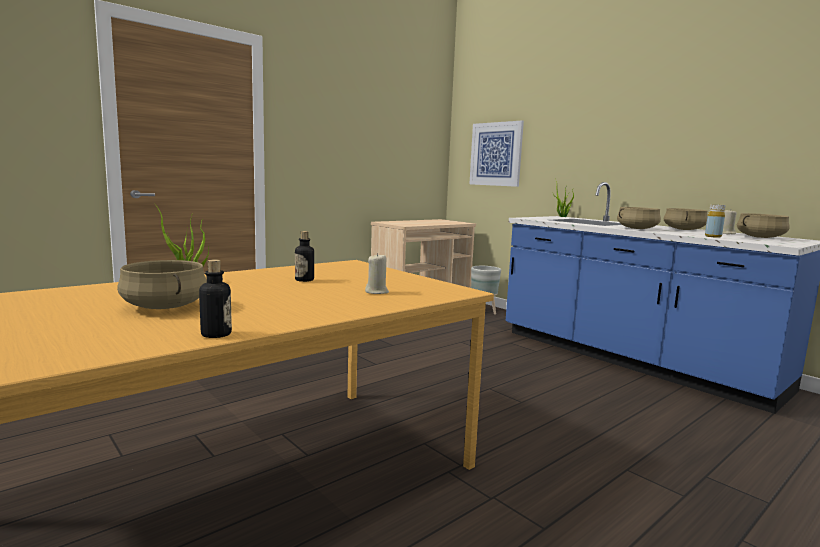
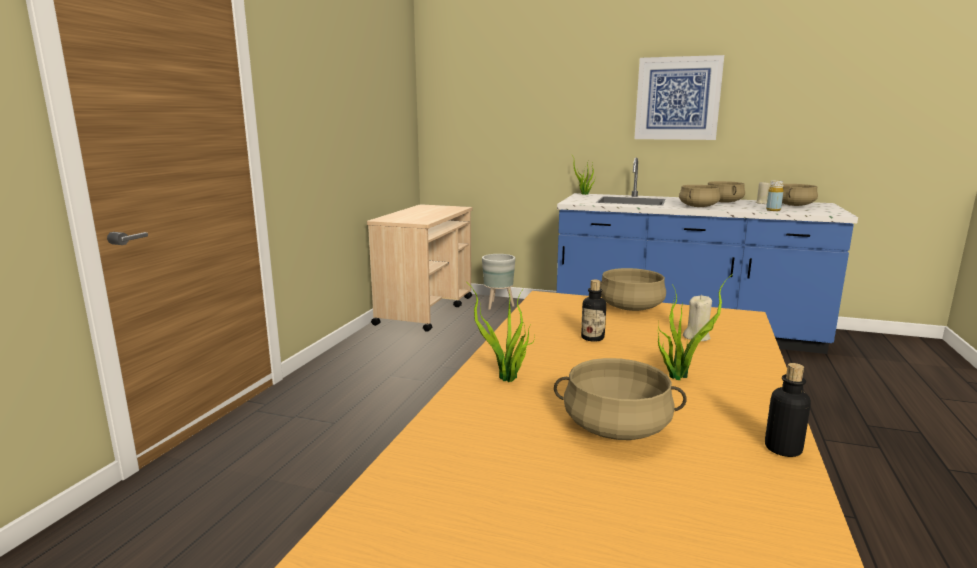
camera: 30 degrees left, 5 degrees up
picture [469,121,524,187] -> picture moved to [634,55,724,140]
none -> beige cooking pot [600,268,666,311]
none -> potted plant [657,274,733,380]

